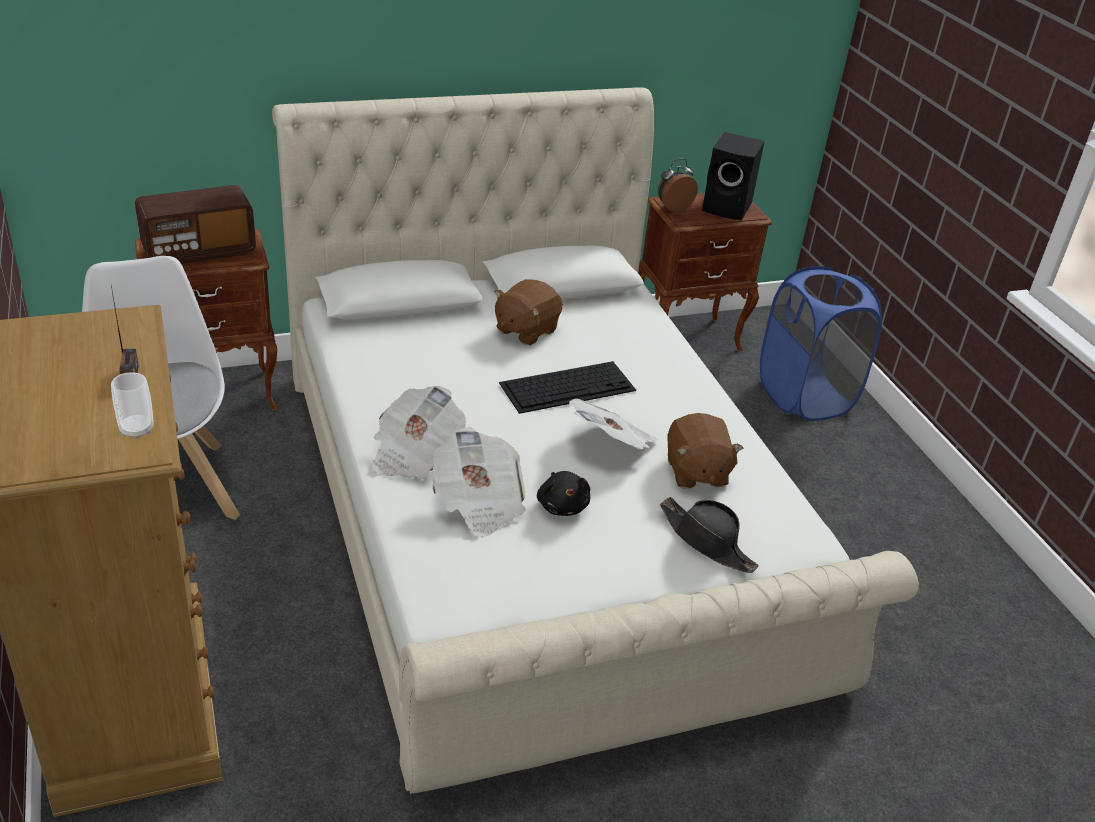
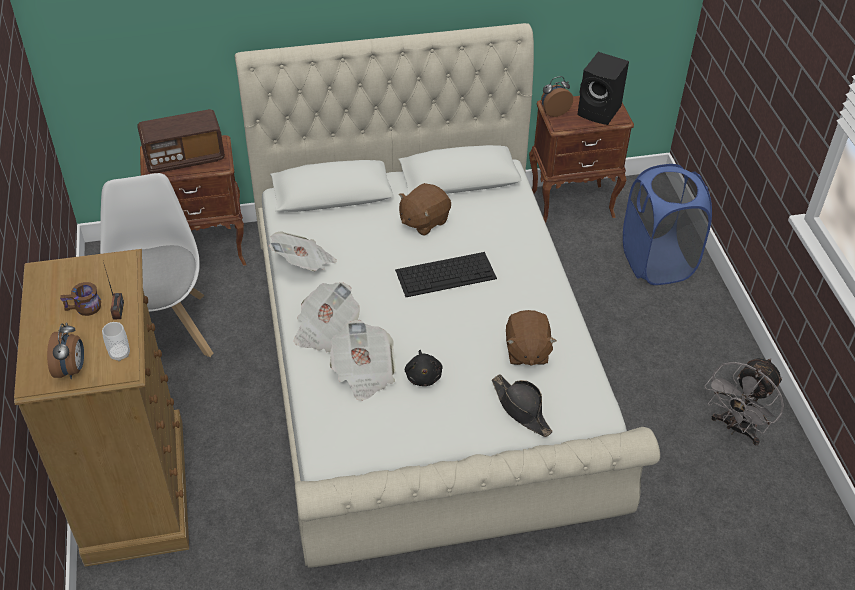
camera: 10 degrees right, 10 degrees up
newspaper [569,399,658,450] -> newspaper moved to [268,231,337,271]
none -> alarm clock [47,322,84,379]
none -> brown mug [60,282,101,316]
none -> grey fan [704,358,784,445]

